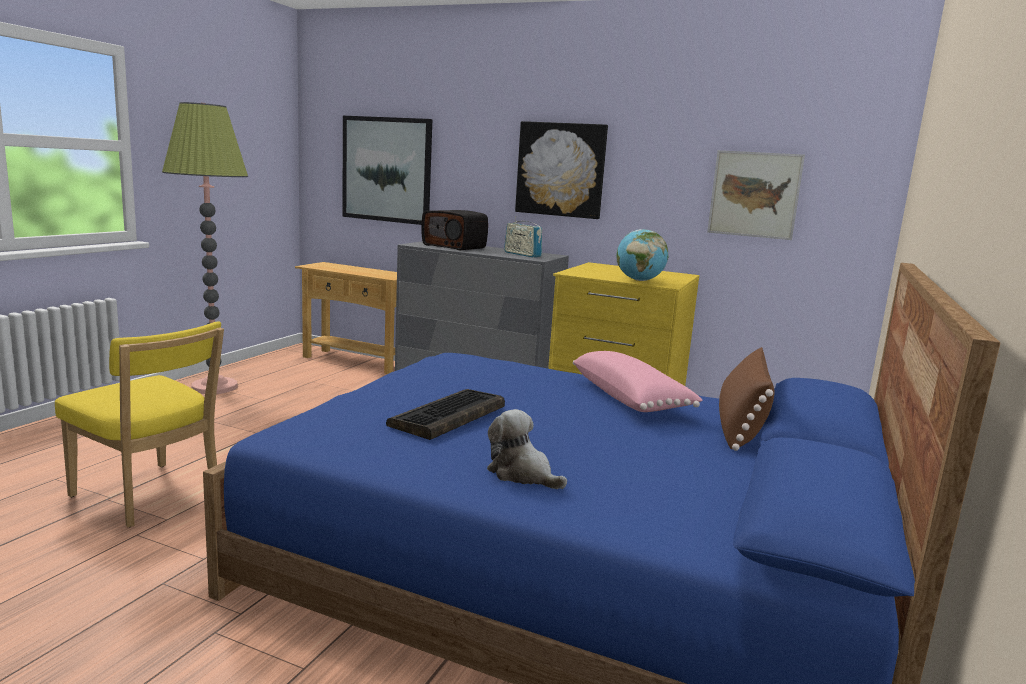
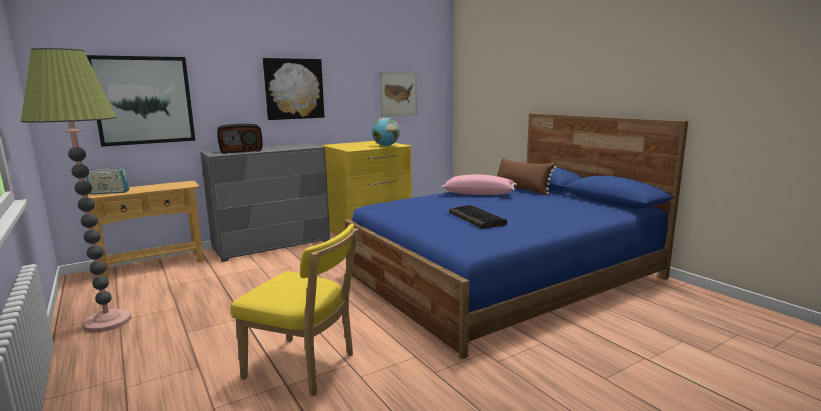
camera: 55 degrees left, 0 degrees up
yellow chair [55,321,224,527] -> yellow chair turned 45 degrees clockwise [231,224,358,396]
plush toy [487,409,567,489] -> none
radio [504,216,542,257] -> radio moved to [87,164,129,194]

